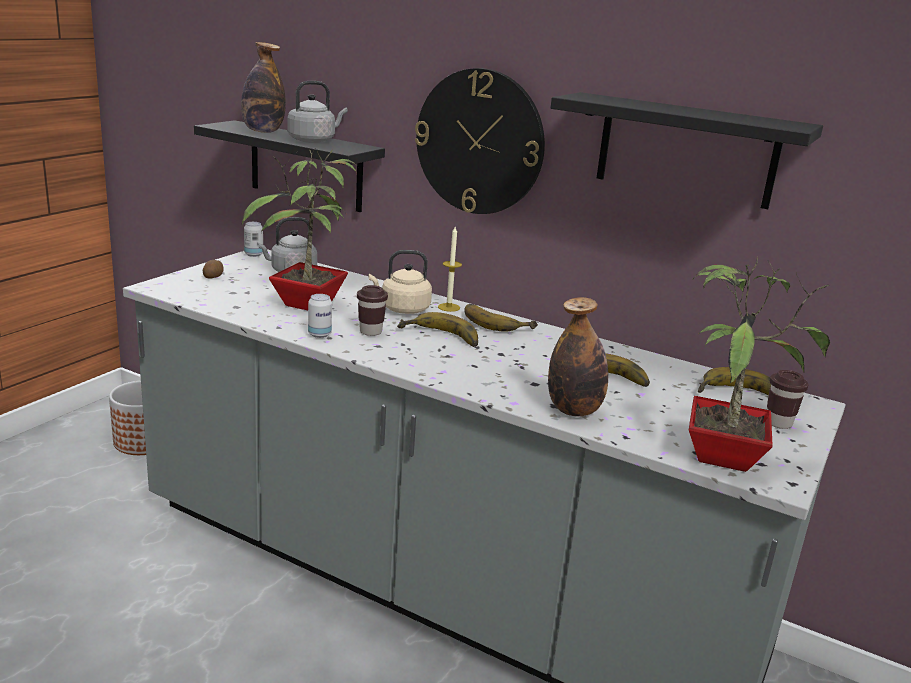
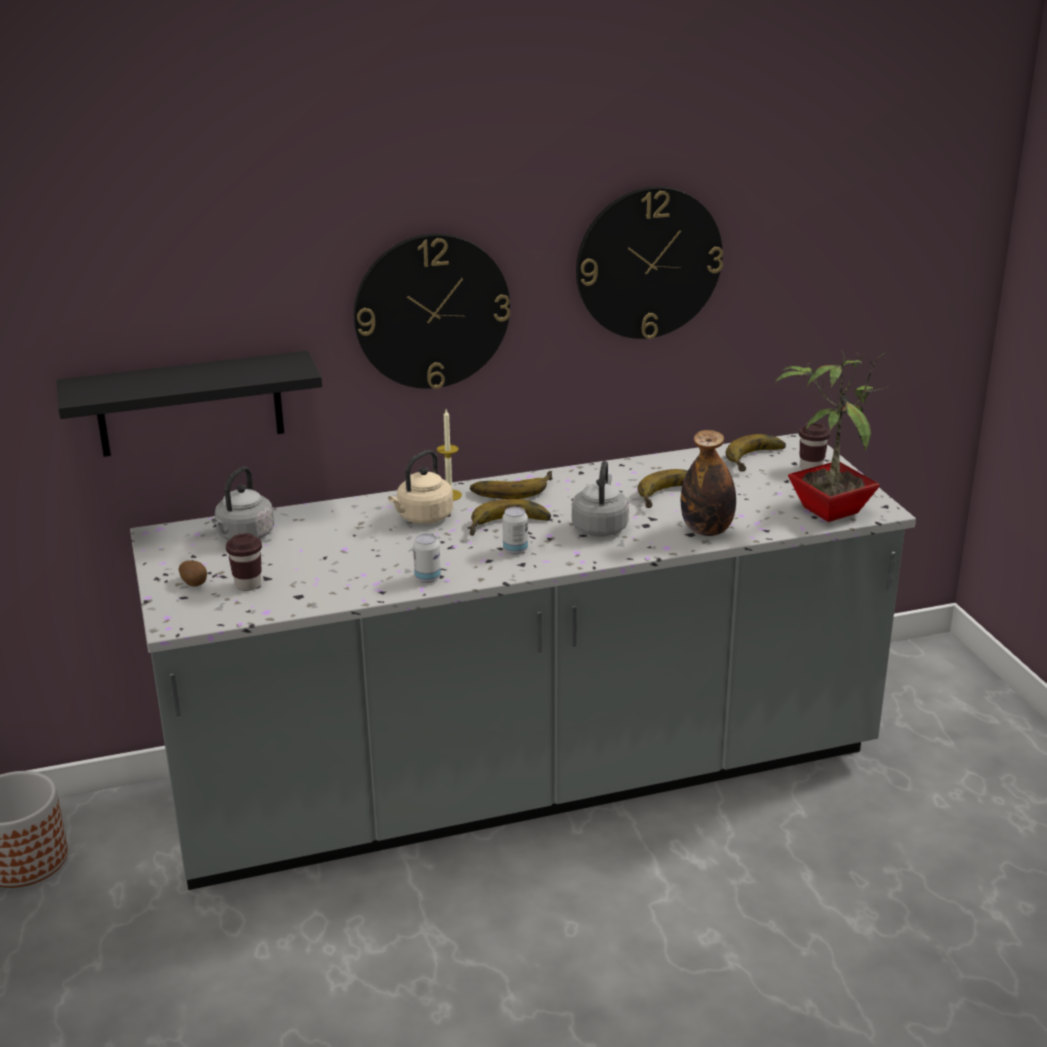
camera: 45 degrees left, 5 degrees up
bottle [241,42,286,133] -> none
potted plant [242,149,358,310] -> none
can [244,222,263,257] -> can moved to [502,507,528,555]
grey kettle [288,81,348,143] -> grey kettle moved to [572,461,629,536]
brown cup [357,285,388,336] -> brown cup moved to [226,533,262,591]
black shelf [551,92,823,209] -> wall clock [576,187,723,339]

